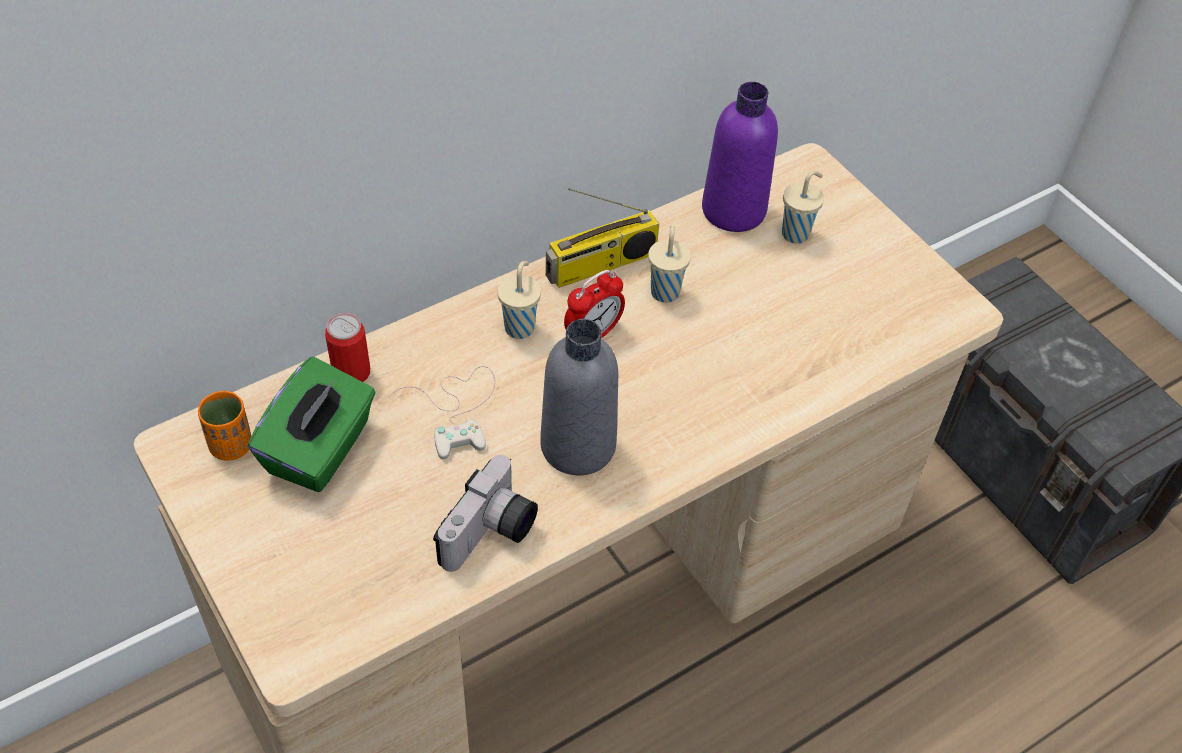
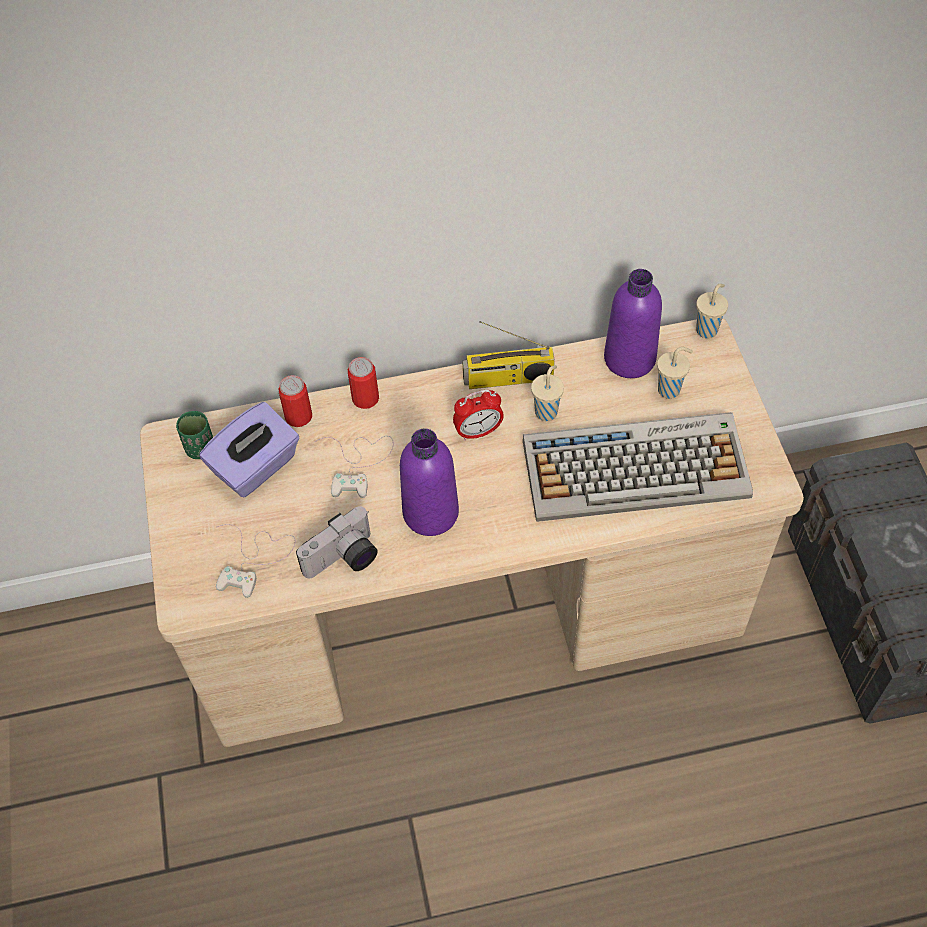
camera: 25 degrees right, 5 degrees up
orange cup [198,390,251,461] -> green cup [176,411,213,459]
green tissue box [248,356,376,492] -> purple tissue box [199,402,299,497]
beige cup [497,261,541,339] -> beige cup moved to [696,284,728,338]
grey bottle [540,319,618,475] -> purple bottle [400,428,459,536]
none -> white game controller [216,524,296,598]
none -> can [348,357,379,409]
none -> keyboard [523,412,753,522]

